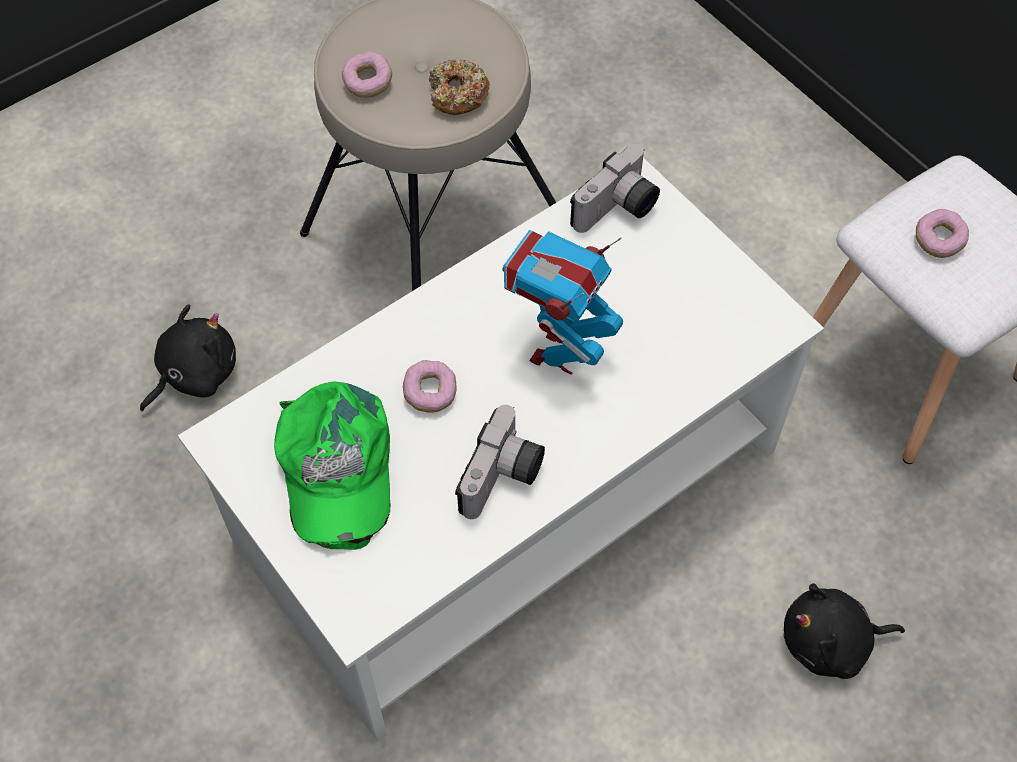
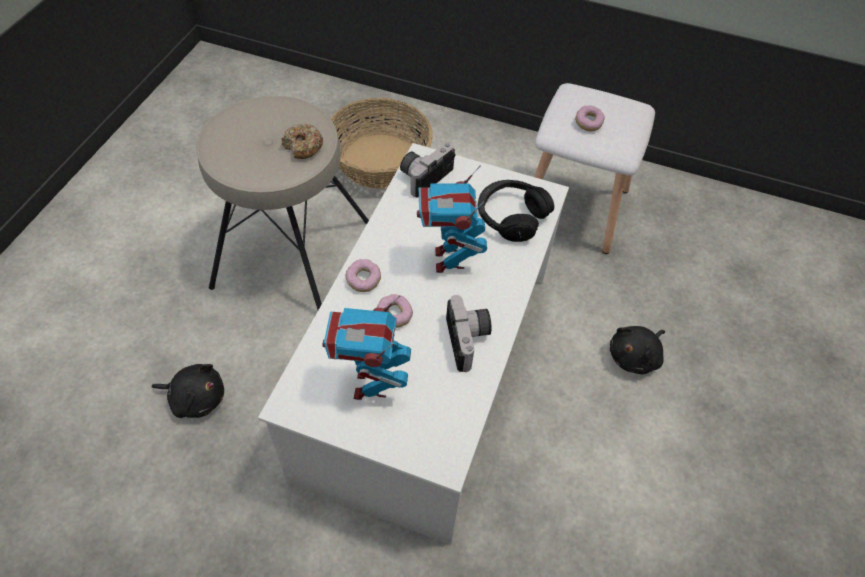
camera: 35 degrees left, 5 degrees down
black plush toy [140,305,236,412] -> black plush toy turned 90 degrees clockwise [152,364,224,418]
green cap [274,382,390,550] -> toy robot [323,295,411,400]
donut [342,51,392,98] -> donut moved to [345,259,381,292]
camera [570,144,660,233] -> camera turned 150 degrees counterclockwise [400,142,455,198]
none -> basket [330,98,433,189]
none -> black headphones [478,180,554,242]

